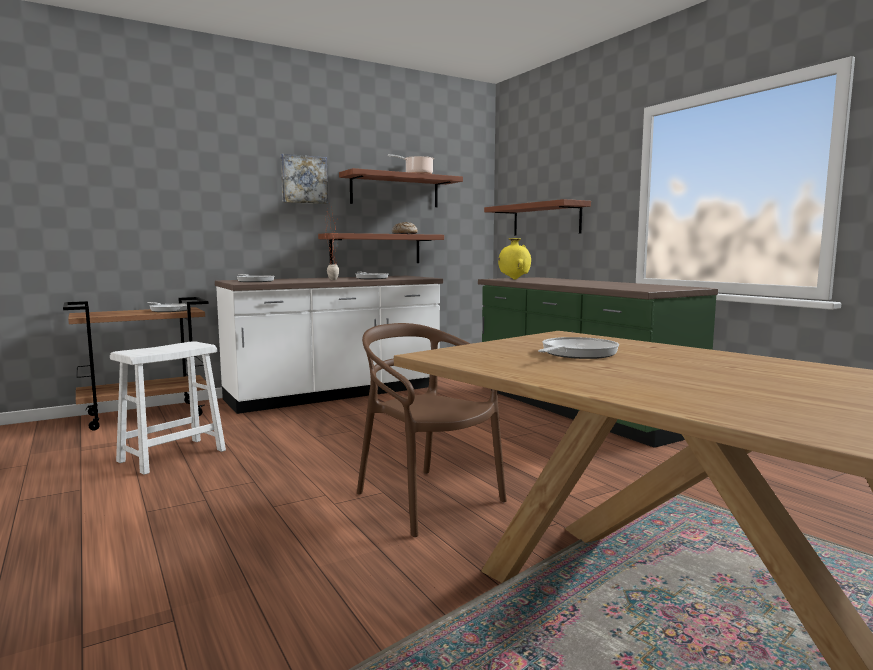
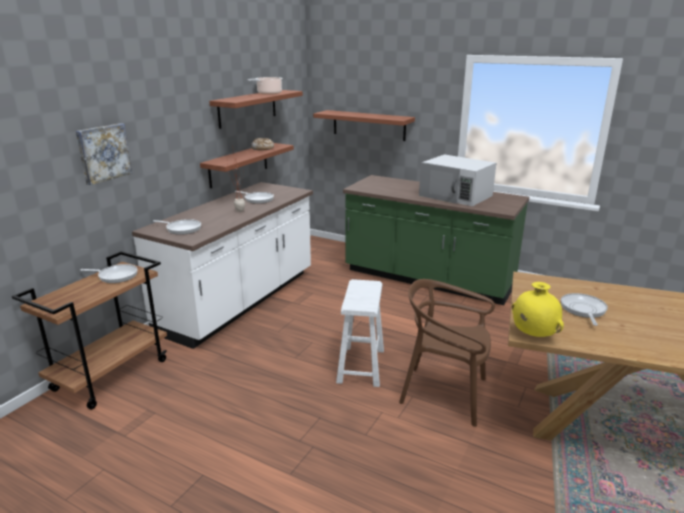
camera: 30 degrees left, 15 degrees up
white stool [110,341,226,475] -> white stool moved to [336,279,384,387]
picture [281,154,328,204] -> picture moved to [76,123,132,185]
yellow vase [498,238,531,280] -> yellow vase moved to [511,282,564,337]
none -> white microwave [419,154,496,206]

